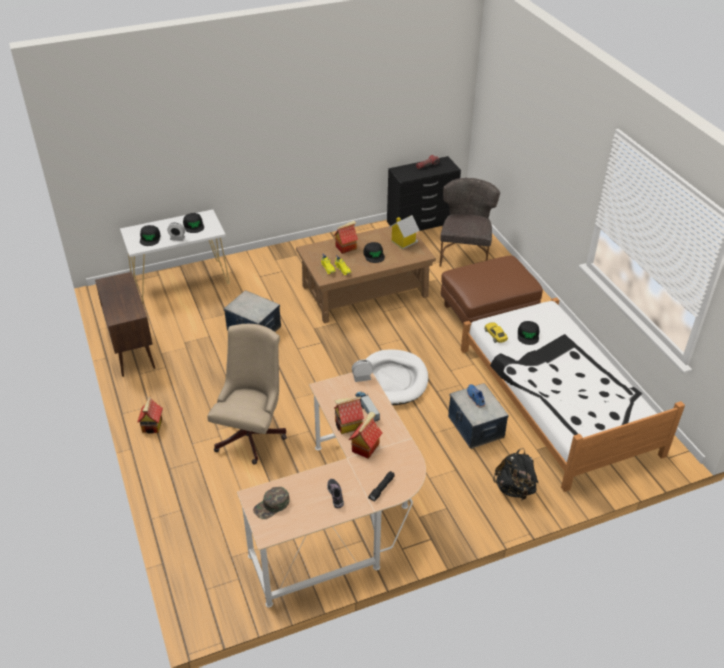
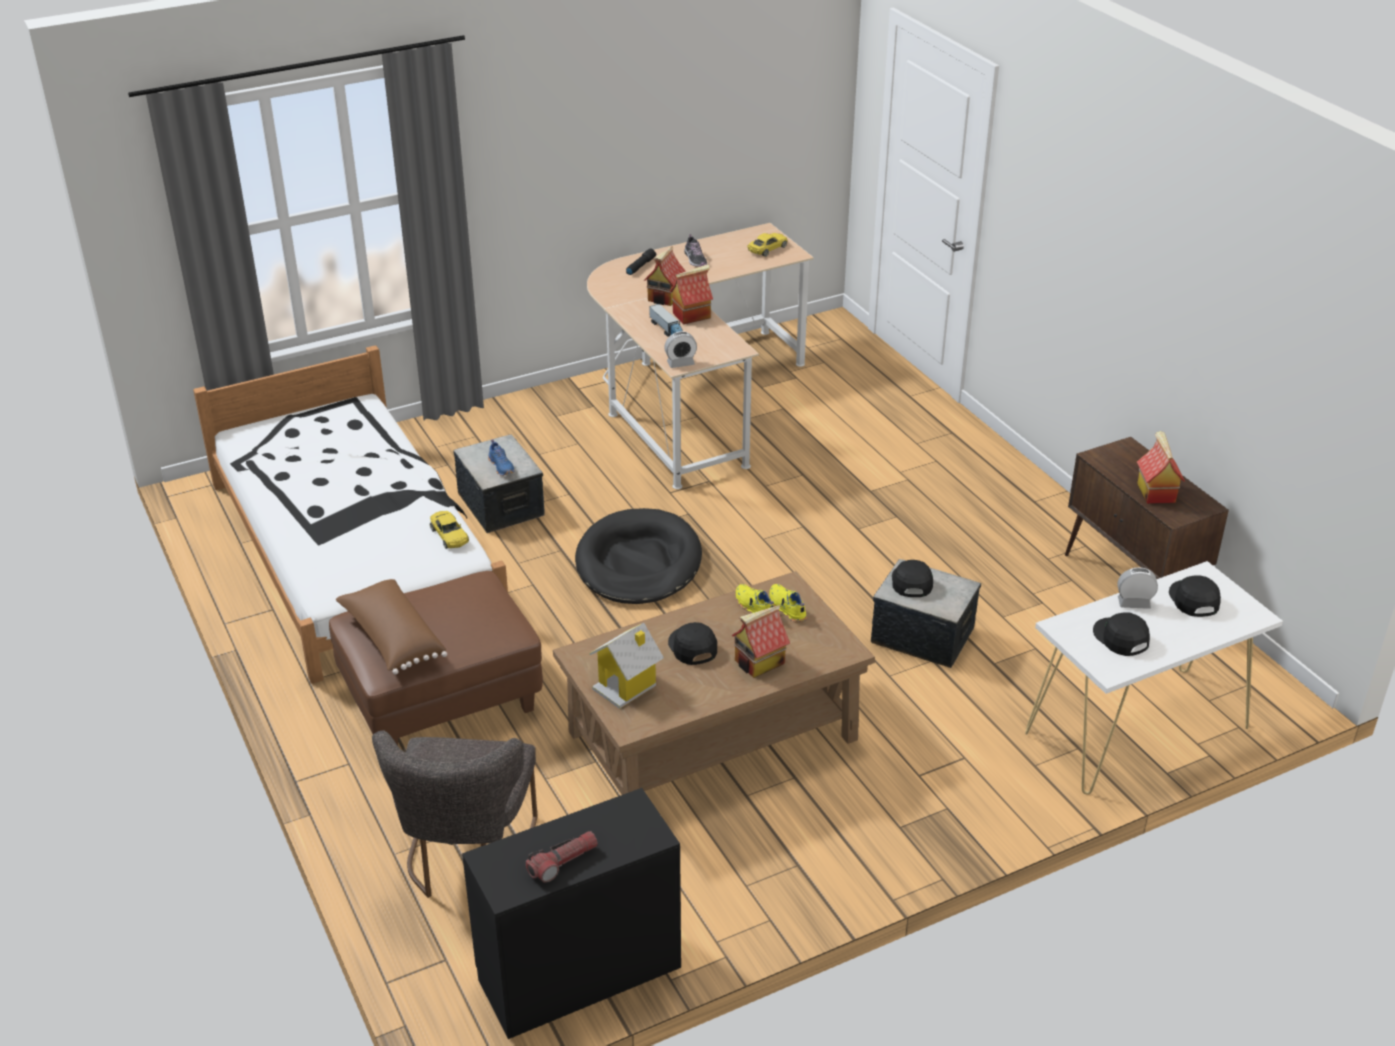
camera: 175 degrees right, 5 degrees down
toy house [137,396,163,434] -> toy house moved to [1137,431,1185,504]
beige office chair [207,324,287,464] -> none
green cap [253,487,290,519] -> yellow toy car [747,233,787,257]
white dog bed [365,349,428,405] -> black dog bed [575,508,702,604]
black backpack [493,448,539,500] -> none
black cap [518,321,539,345] -> black cap moved to [892,560,933,597]
none -> brown pillow [336,579,447,675]

